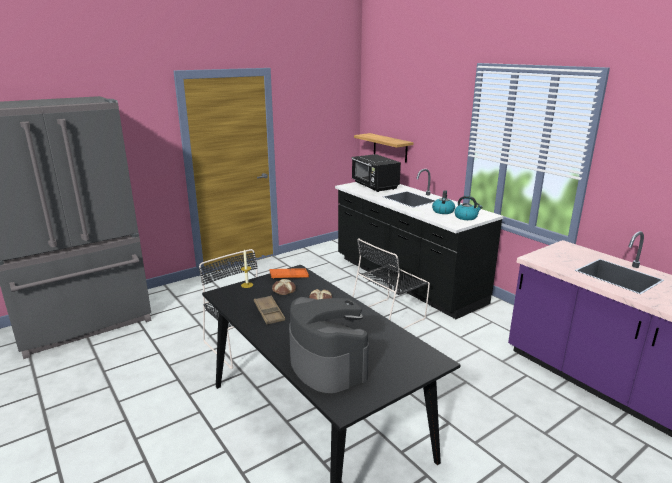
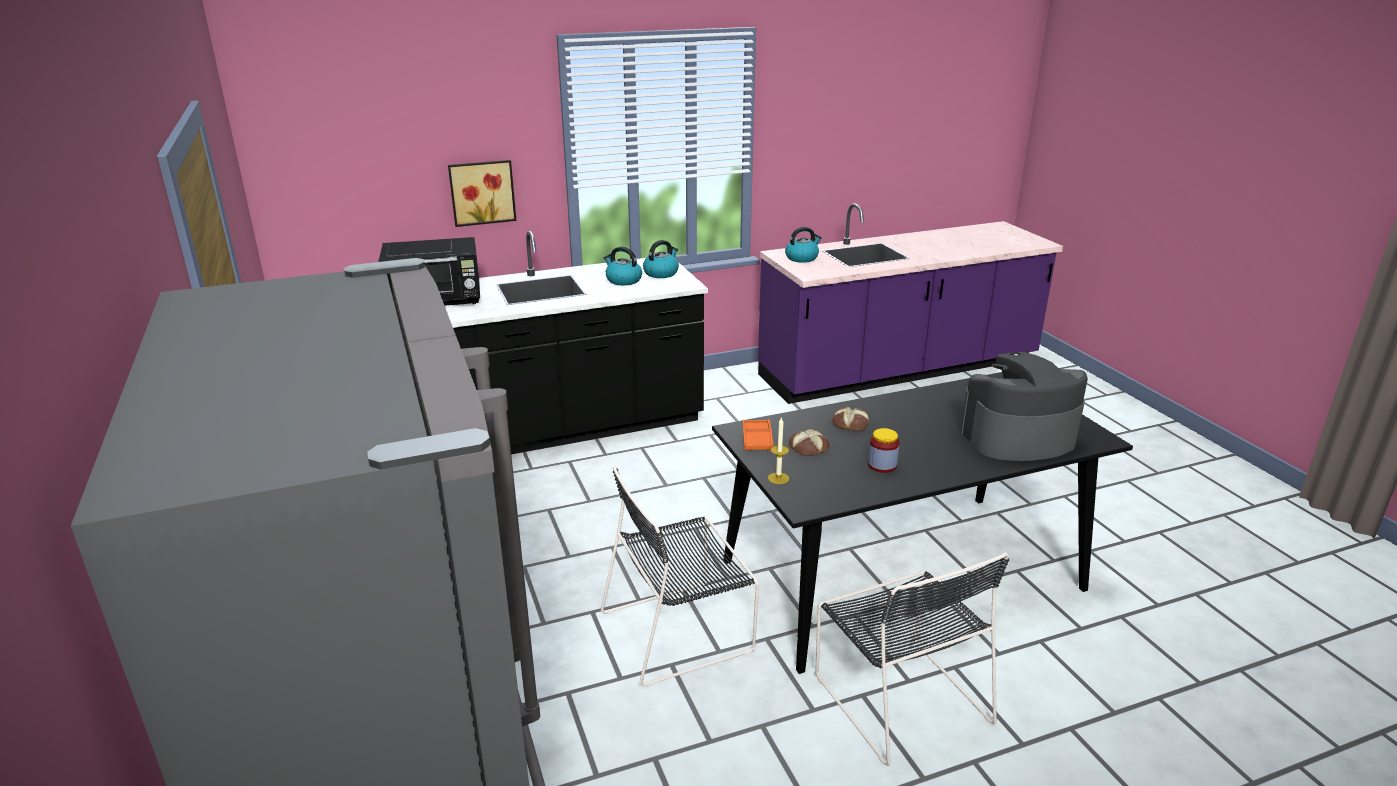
camera: 75 degrees left, 5 degrees up
brown tray [254,296,285,325] -> jar [868,428,900,473]
black chair [352,238,430,329] -> black chair moved to [815,553,1009,766]
shelf [354,133,413,162] -> none
none -> picture [448,160,516,227]
none -> kettle [785,227,822,263]

